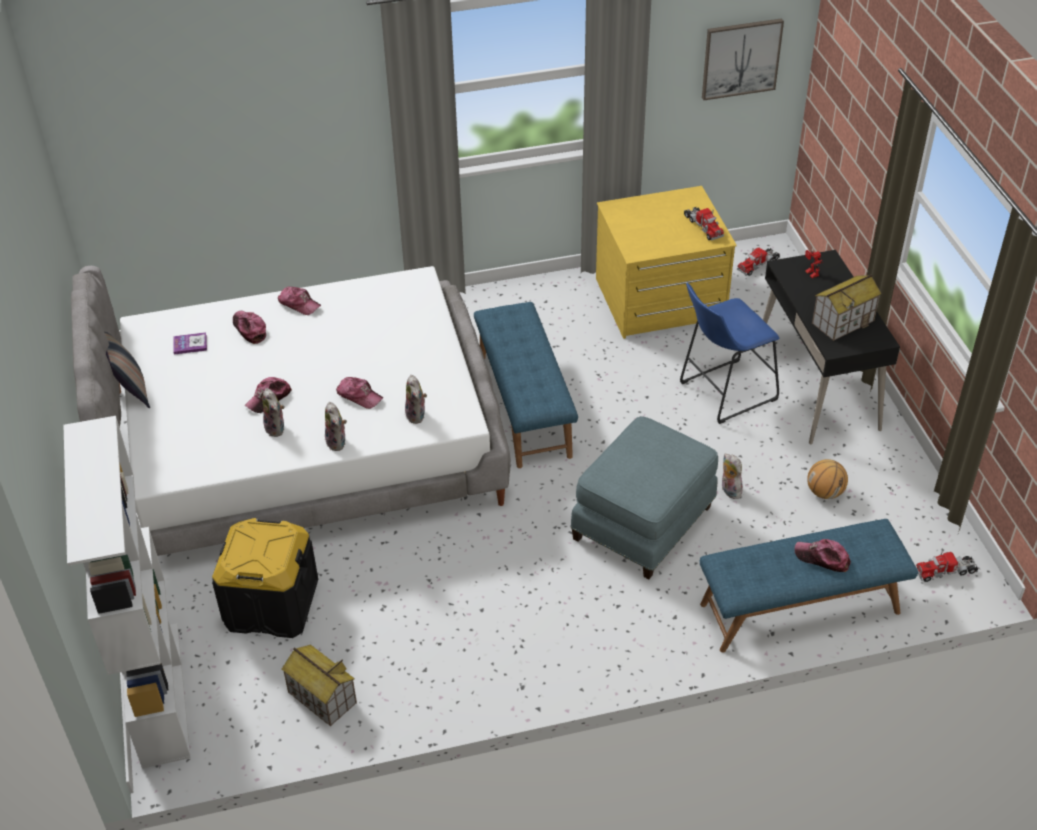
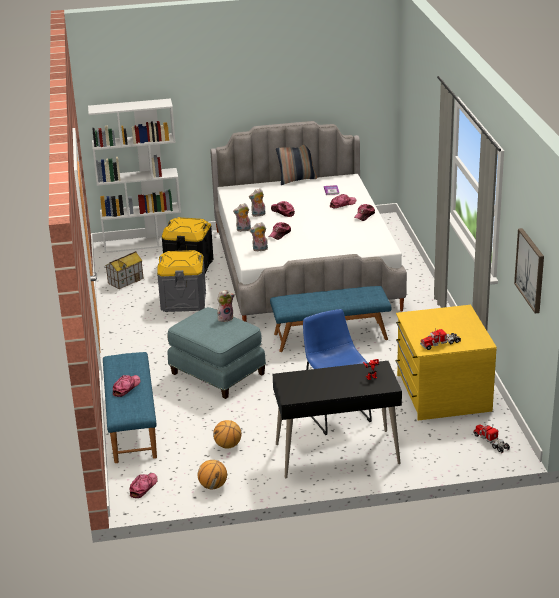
camera: 95 degrees right, 15 degrees down
plush toy [721,454,743,499] -> plush toy moved to [217,290,235,322]
toy house [812,274,881,341] -> none
toy truck [916,551,978,582] -> cap [130,473,158,498]
none -> grey storage box [157,250,206,312]
none -> basketball [198,460,227,489]

